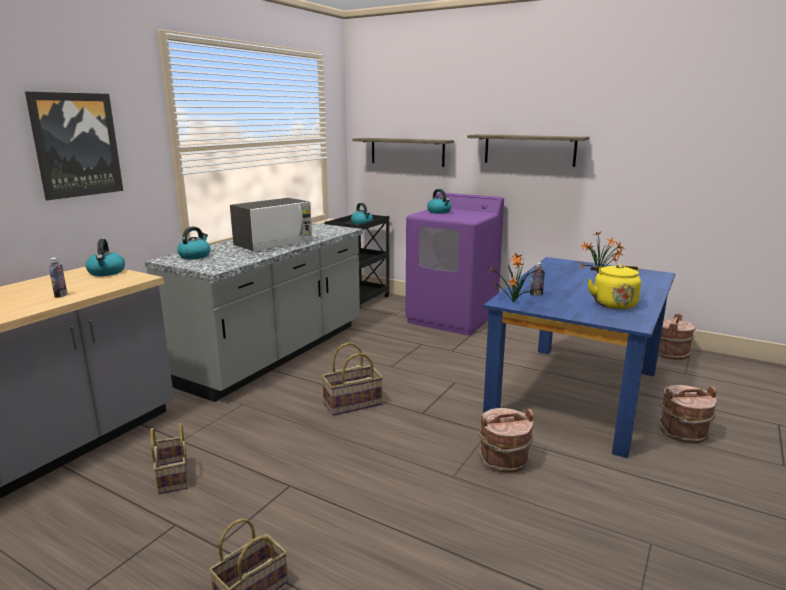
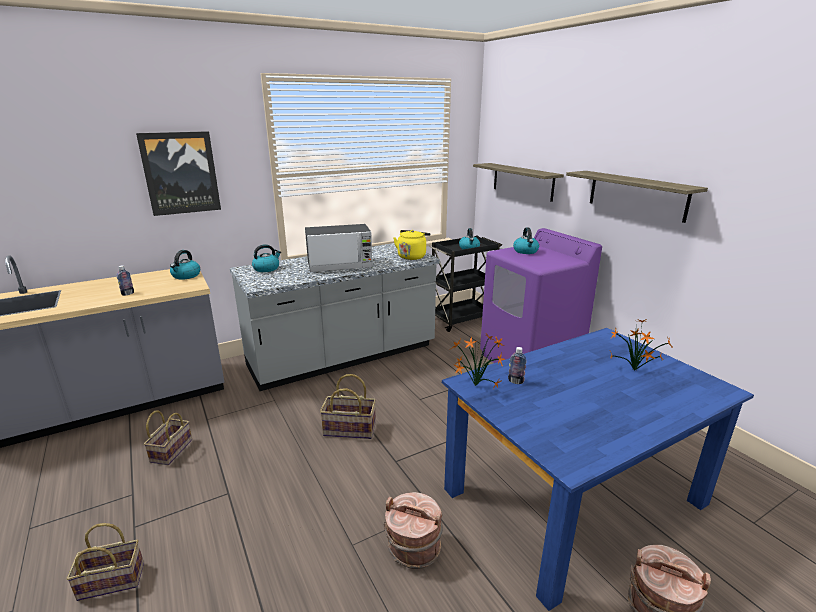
camera: 30 degrees right, 5 degrees up
yellow kettle [588,264,641,309] -> yellow kettle moved to [393,230,430,260]
brown bucket [658,314,696,360] -> none

